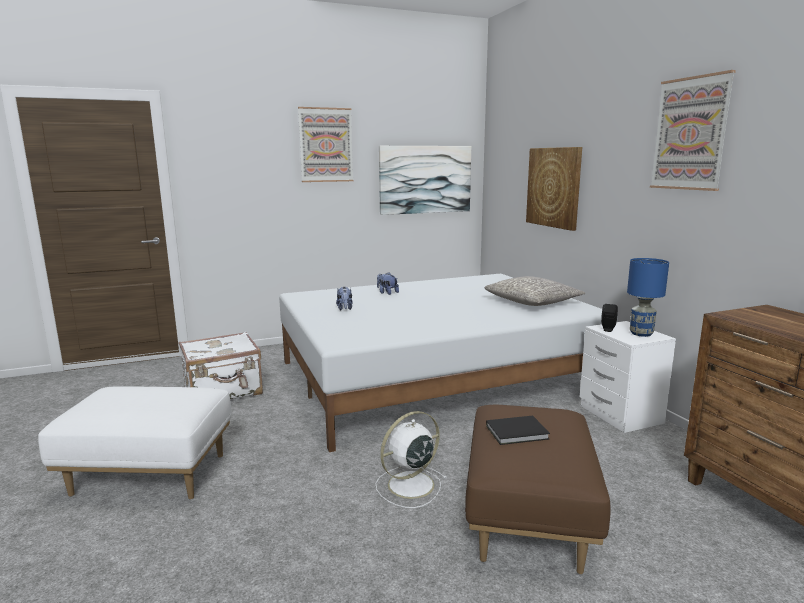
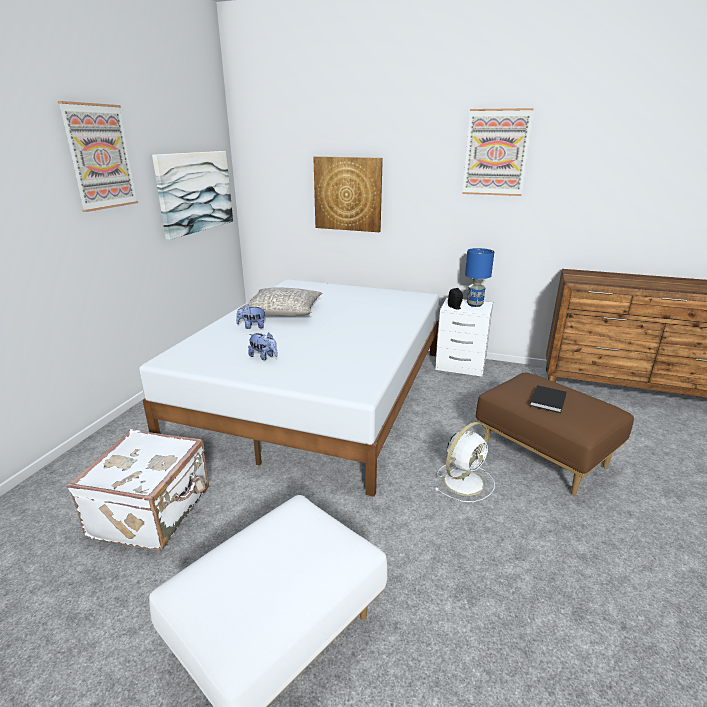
camera: 50 degrees left, 10 degrees up
white fan [375,411,447,508] -> white fan turned 135 degrees counterclockwise [434,422,495,502]
grey pillow [485,276,585,306] -> grey pillow moved to [240,288,322,316]

